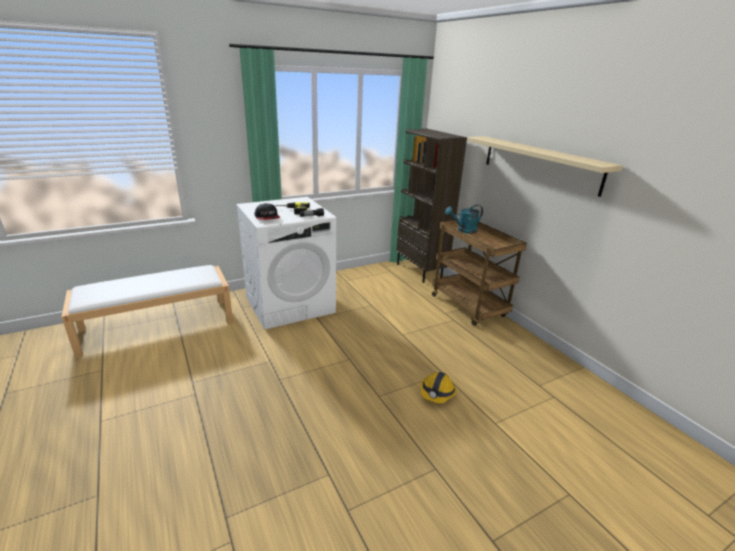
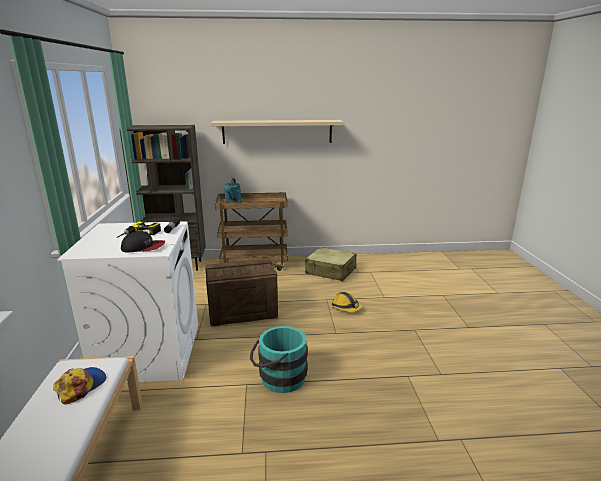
camera: 65 degrees left, 5 degrees down
none -> cap [53,367,107,405]
none -> crate [205,259,278,326]
none -> turquoise bucket [250,326,308,393]
none -> beige suitcase [305,247,357,281]

